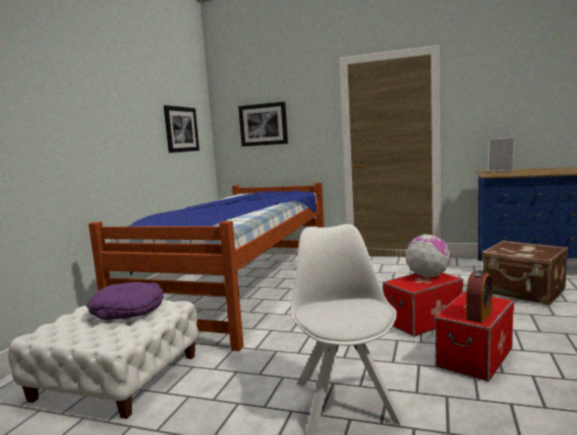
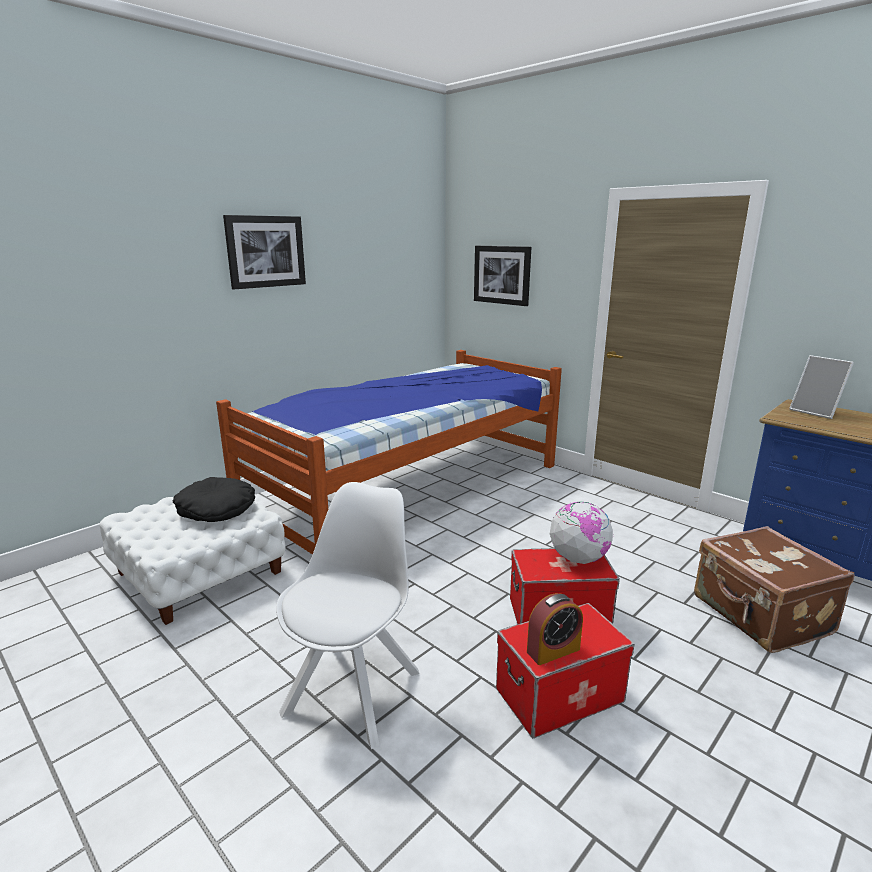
camera: 25 degrees right, 10 degrees up
purple pillow [87,282,164,320] -> black pillow [173,477,255,522]
picture [164,105,199,153] -> picture moved to [223,215,306,289]

